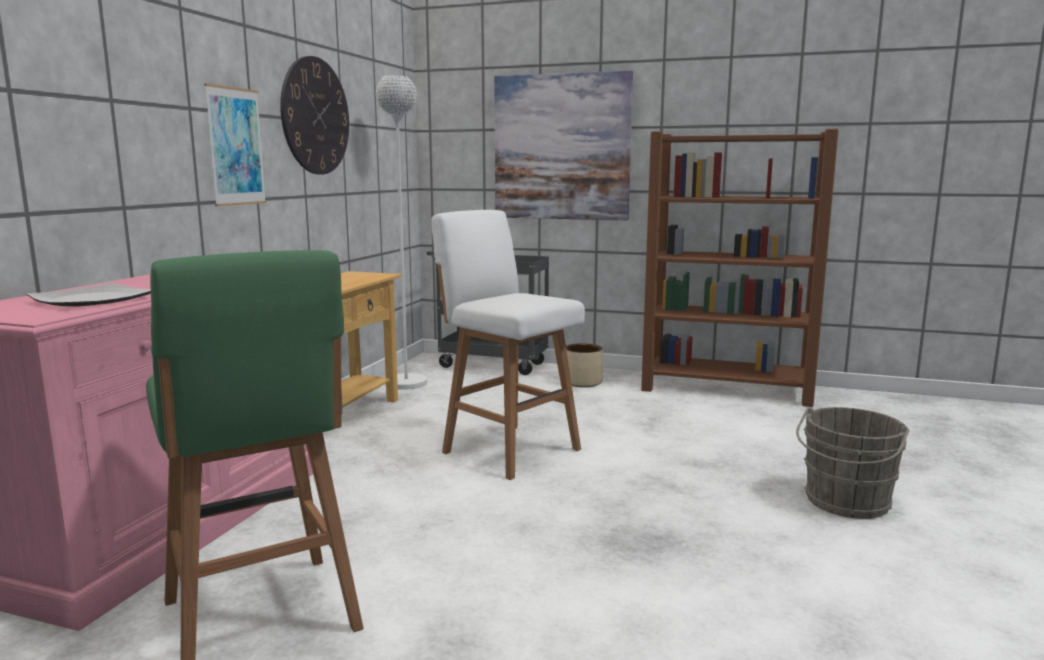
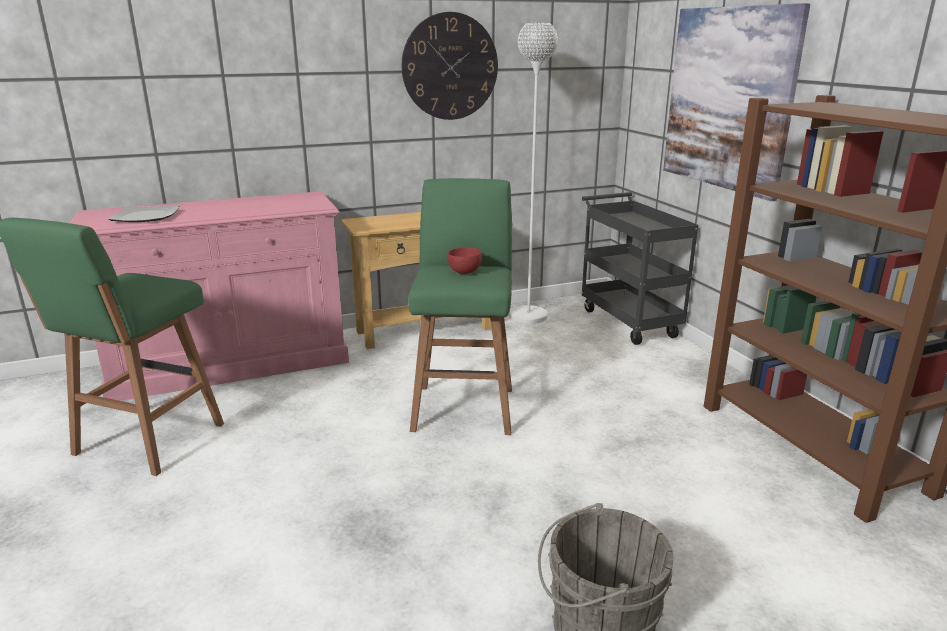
camera: 50 degrees right, 10 degrees up
picture [204,83,267,206] -> none
white stool [431,210,585,480] -> green stool [408,178,512,435]
beige planter [566,343,603,387] -> none
none -> red bowl [448,247,482,274]

